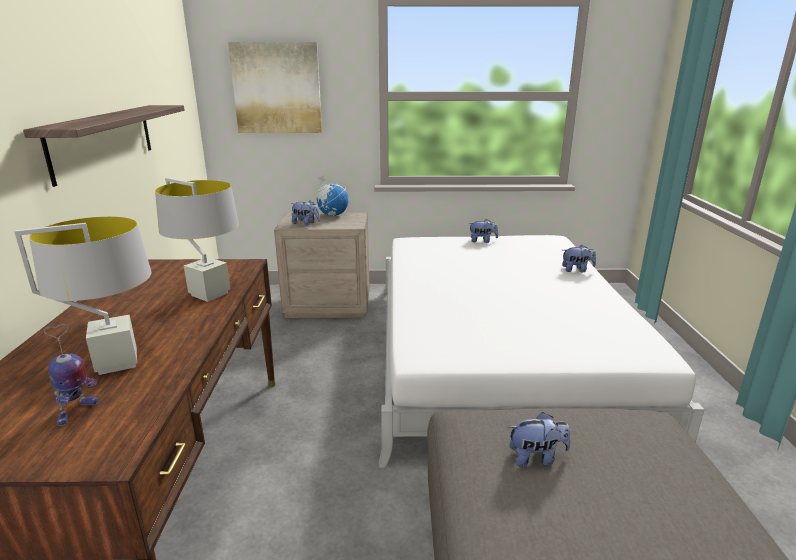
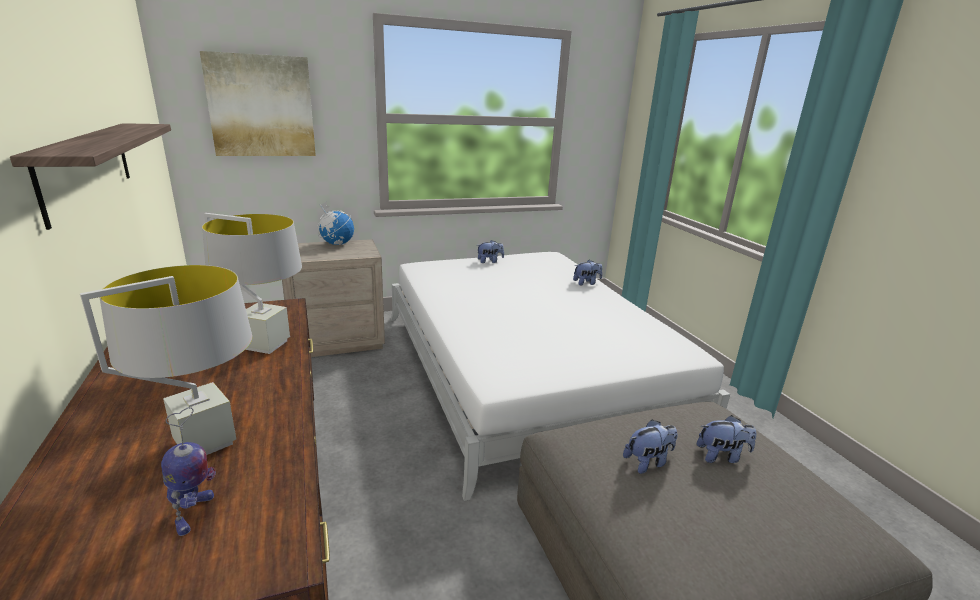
camera: 20 degrees left, 0 degrees up
plush toy [291,200,320,226] -> plush toy moved to [696,415,756,463]

